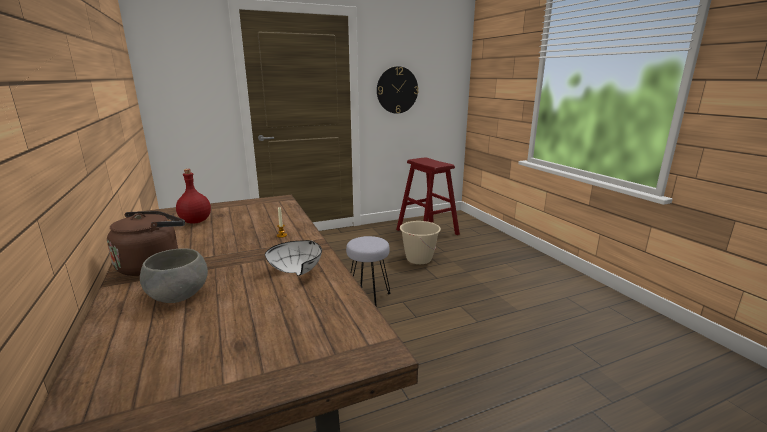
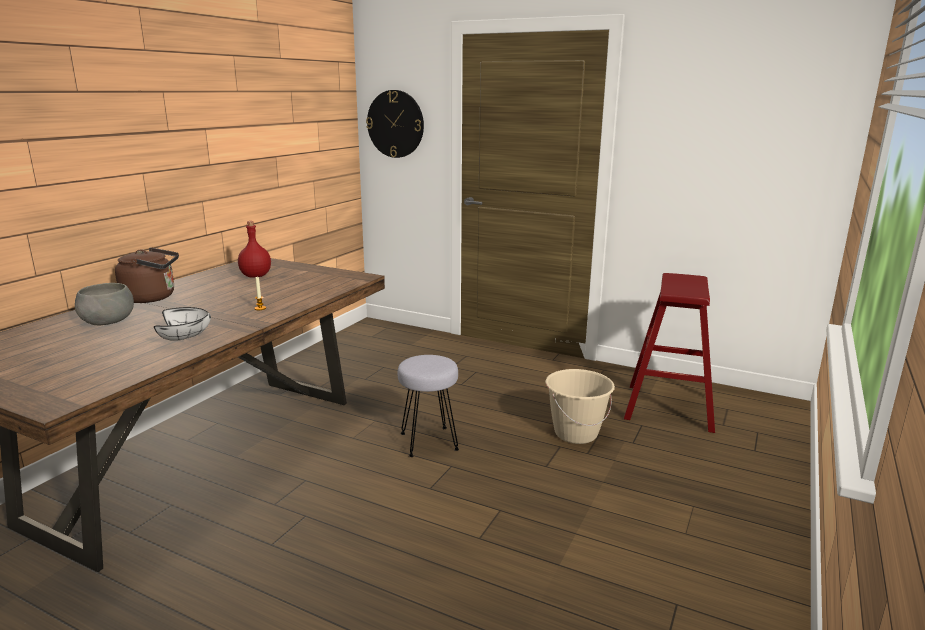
camera: 50 degrees right, 0 degrees up
wall clock [377,66,418,114] -> wall clock moved to [366,90,424,158]

